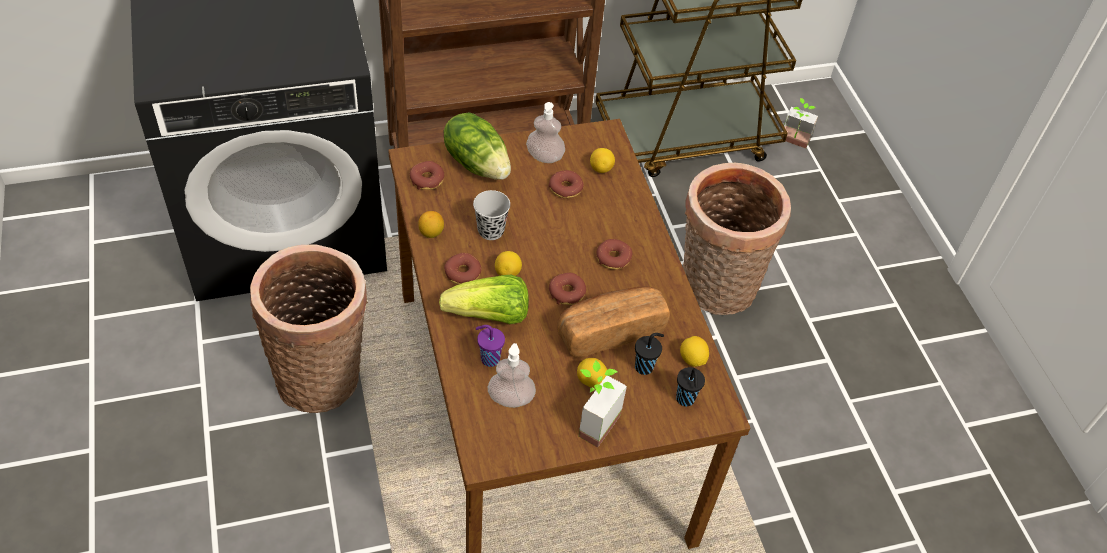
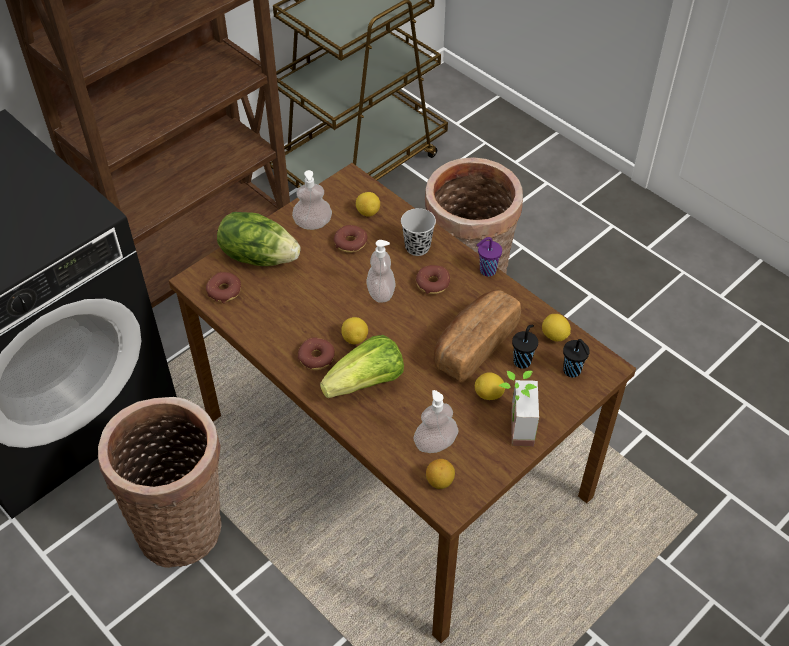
camera: 25 degrees left, 0 degrees up
lemon [418,211,444,238] -> lemon moved to [426,459,455,489]
black cup [473,190,510,240] -> black cup moved to [401,208,436,256]
purple cup [476,325,505,367] -> purple cup moved to [477,237,502,277]
donut [549,273,586,305] -> none
potted plant [782,98,818,149] -> none
none -> soap dispenser [367,240,395,303]

